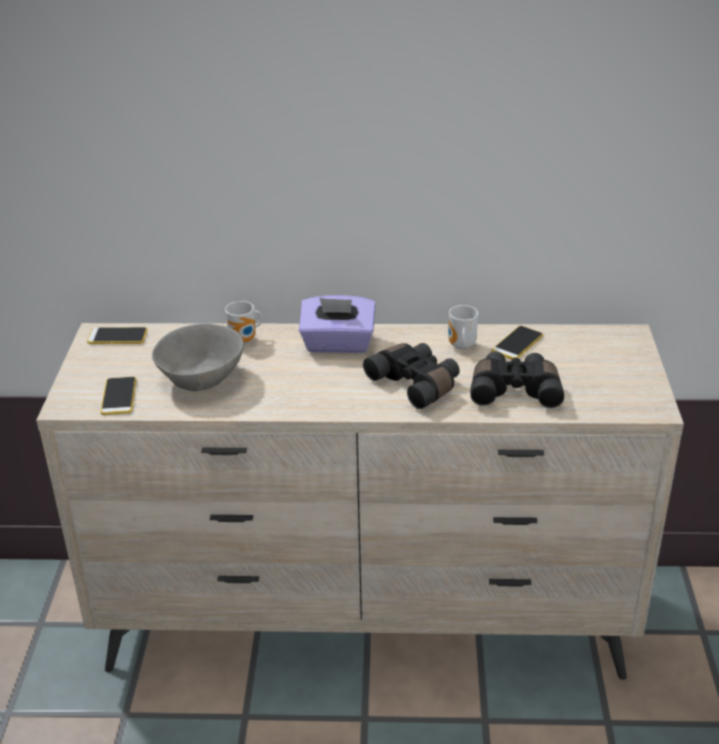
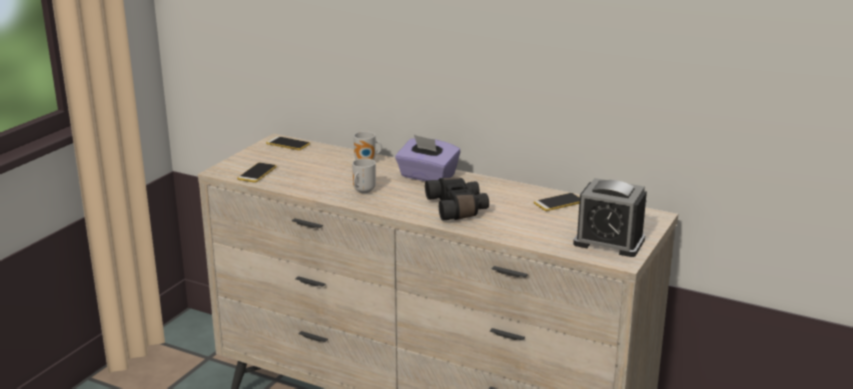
camera: 25 degrees right, 10 degrees down
grey bowl [152,324,244,391] -> none
mug [448,305,478,350] -> mug moved to [352,158,376,193]
black binoculars [470,352,564,408] -> none
none -> alarm clock [573,178,647,257]

